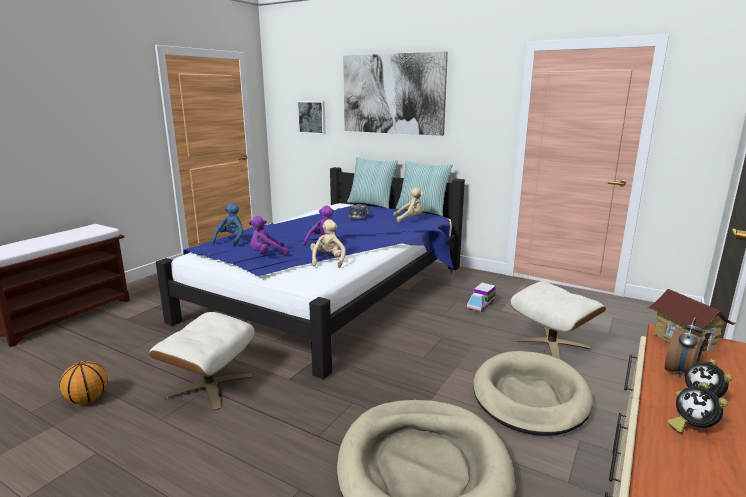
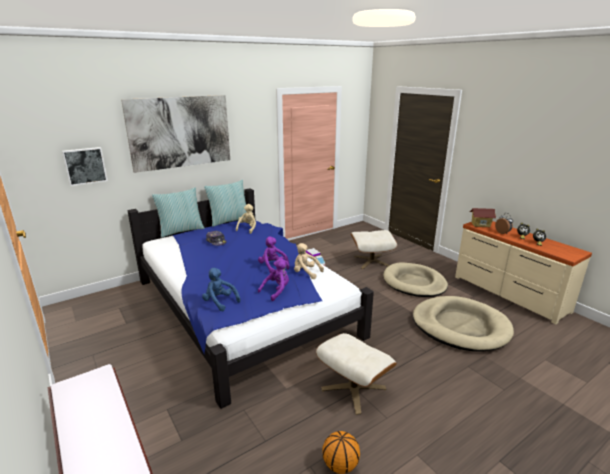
camera: 65 degrees left, 5 degrees up
purple plush toy [249,216,289,255] -> purple plush toy turned 135 degrees counterclockwise [258,258,289,301]

